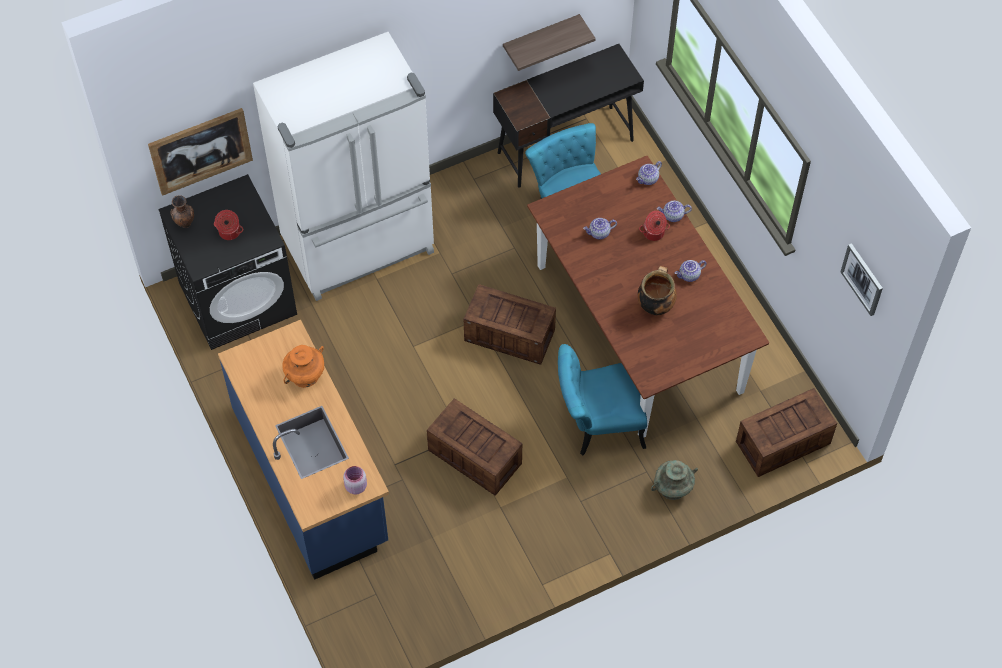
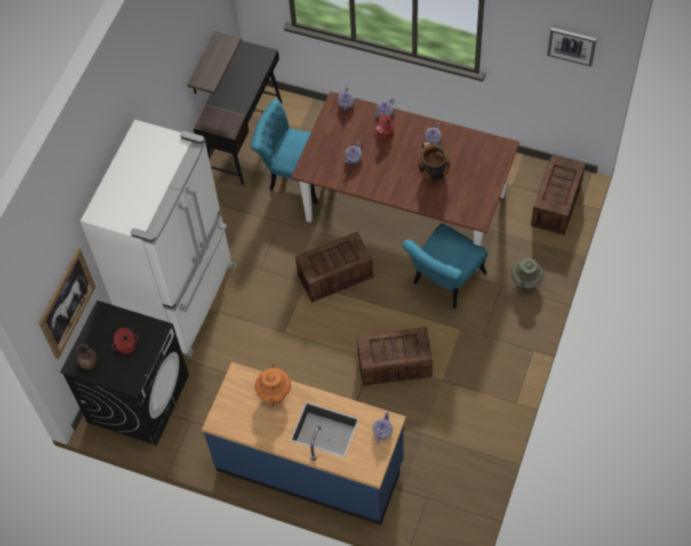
camera: 40 degrees left, 0 degrees up
pink jar [343,466,367,495] -> teapot [373,412,393,443]

